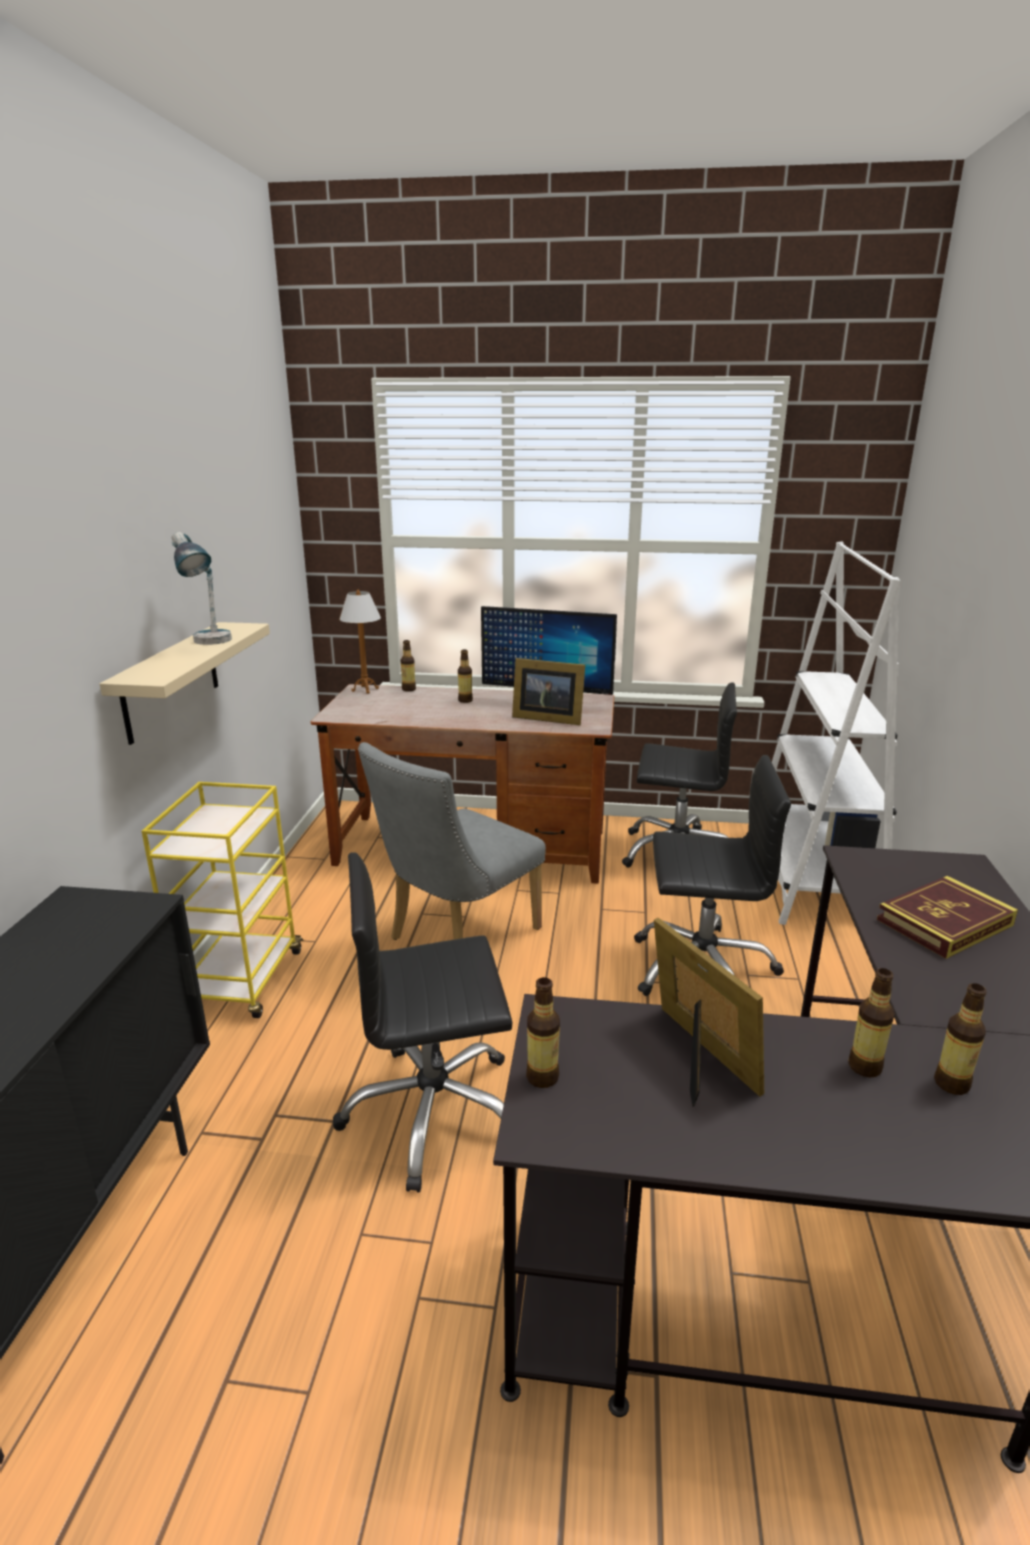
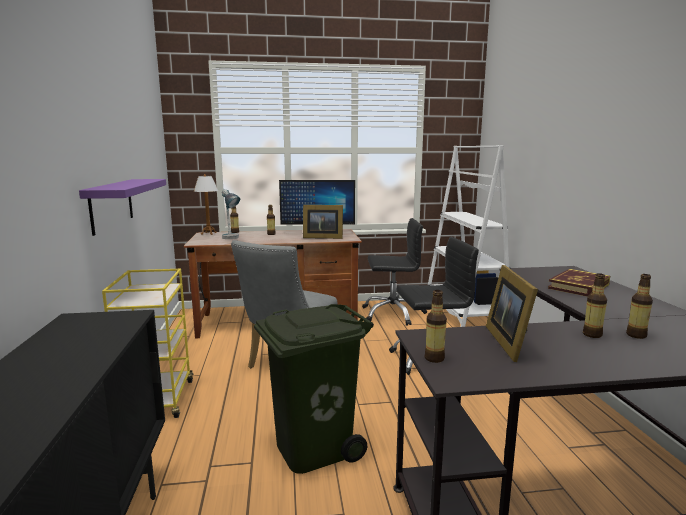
camera: 15 degrees left, 10 degrees down
beige shelf [100,622,270,745] -> purple shelf [79,179,166,236]
table lamp [171,532,232,645] -> table lamp moved to [222,189,240,239]
black office chair [333,852,512,1192] -> green trash can [254,304,374,474]
picture frame [654,918,764,1107] -> picture frame turned 135 degrees counterclockwise [486,265,538,362]

